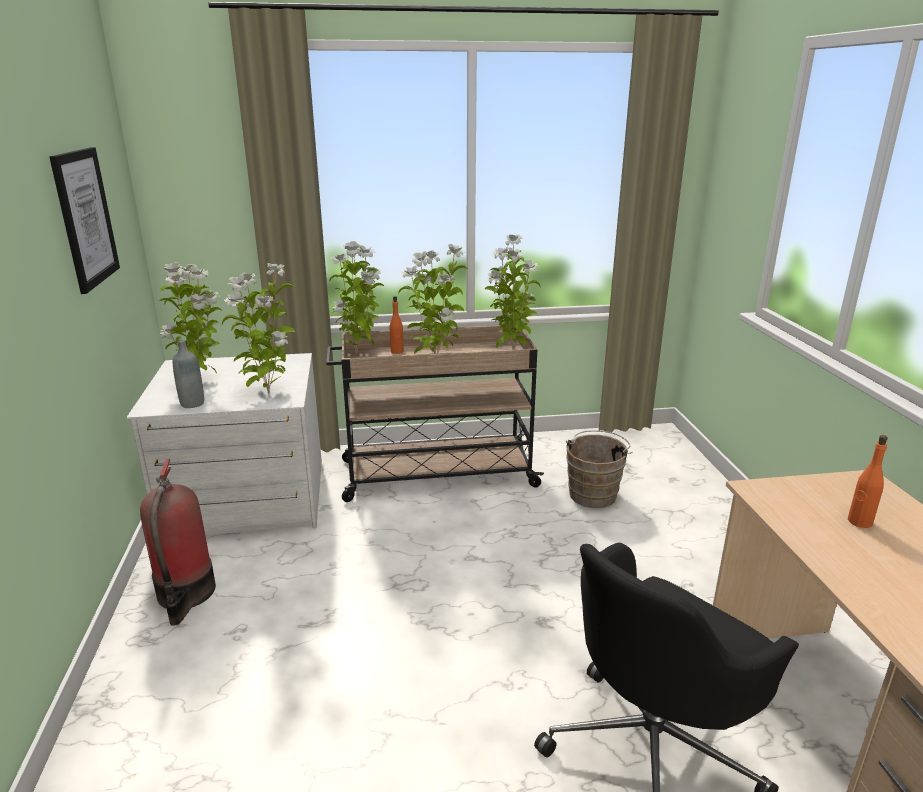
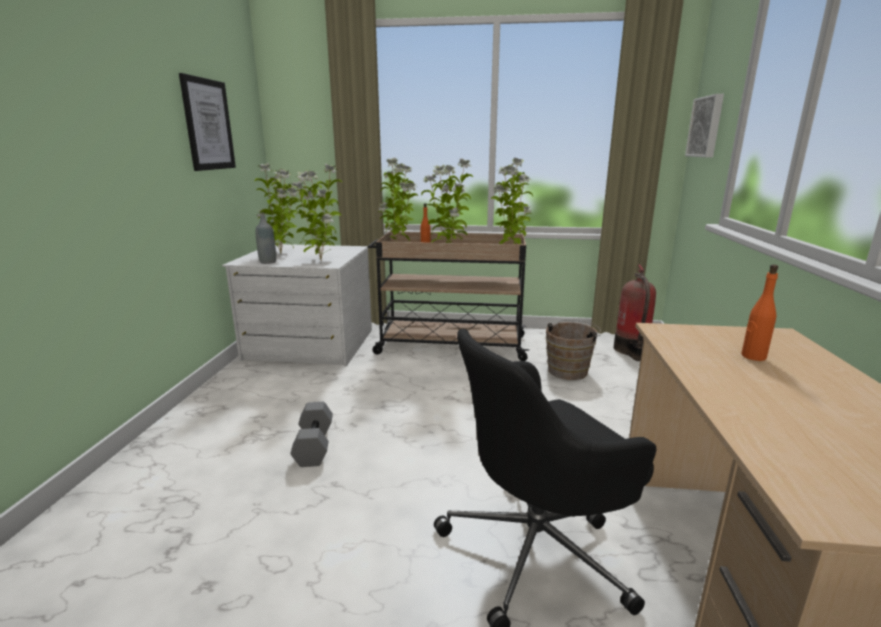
camera: 15 degrees right, 5 degrees down
fire extinguisher [140,459,216,626] -> fire extinguisher moved to [614,264,656,361]
none -> grey dumbbell [290,402,333,467]
none -> picture [685,94,724,157]

